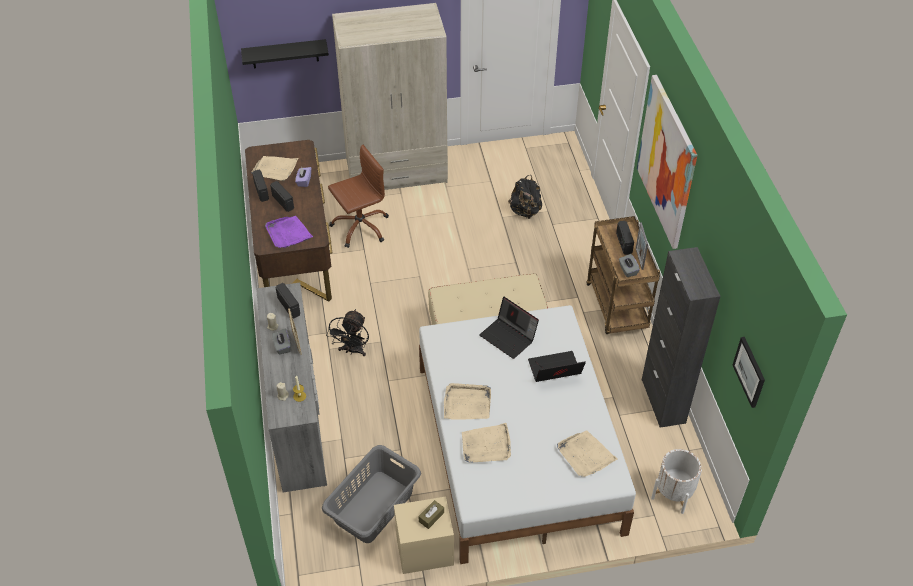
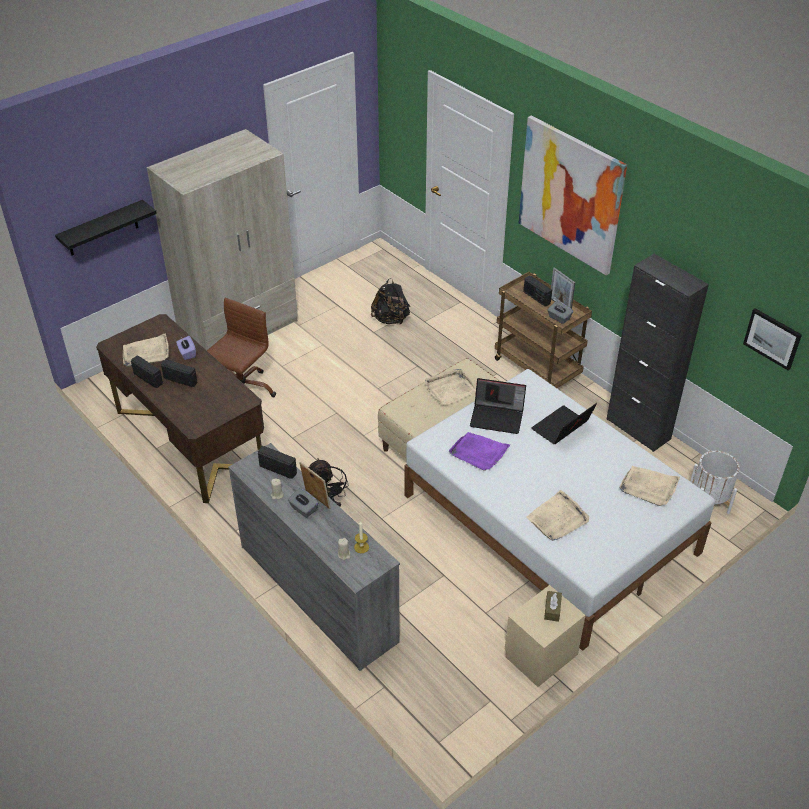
camera: 30 degrees left, 5 degrees down
purple tray [265,216,313,248] -> purple tray moved to [449,432,510,471]
grey laundry basket [322,445,421,543] -> none
beige tray [444,383,491,420] -> beige tray moved to [424,369,476,405]

